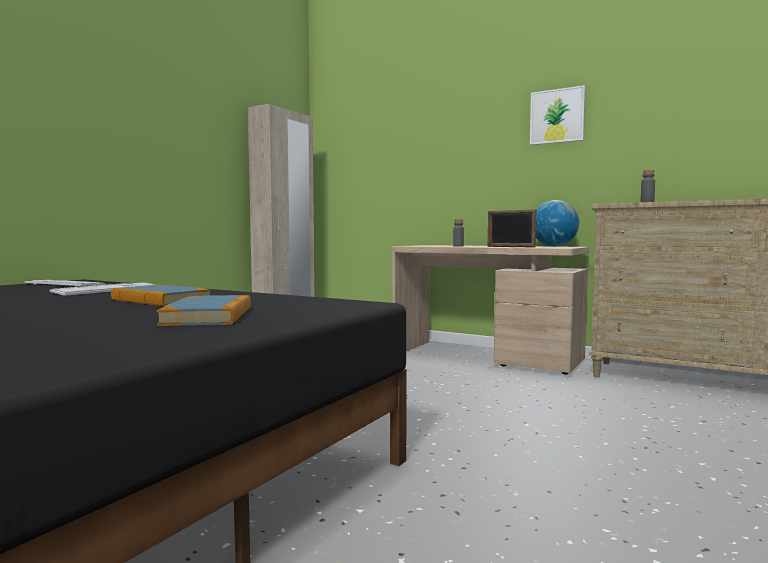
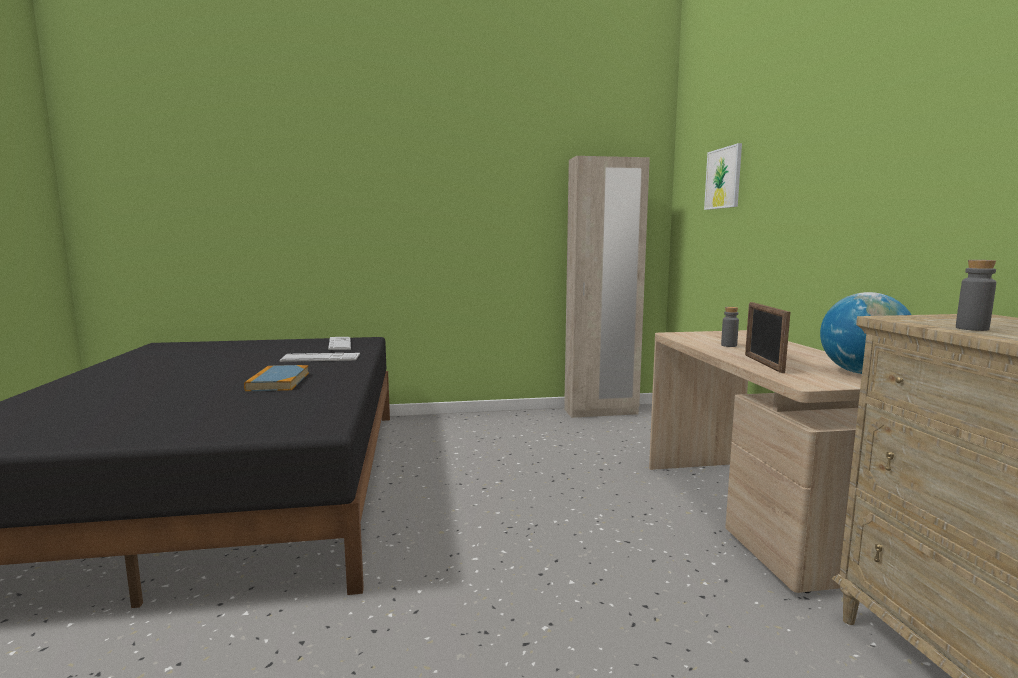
camera: 50 degrees right, 5 degrees up
book [157,295,251,326] -> none
picture [530,85,585,145] -> picture moved to [704,143,742,210]

